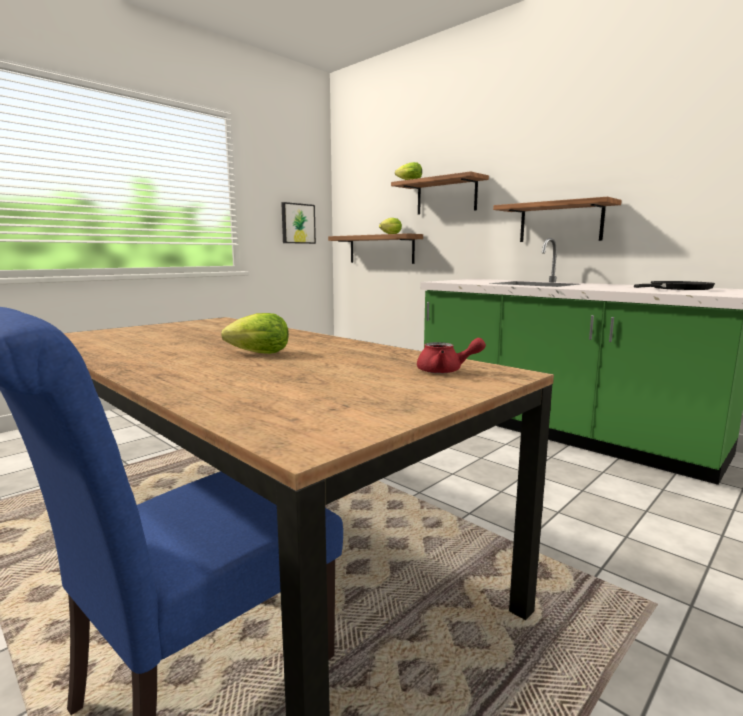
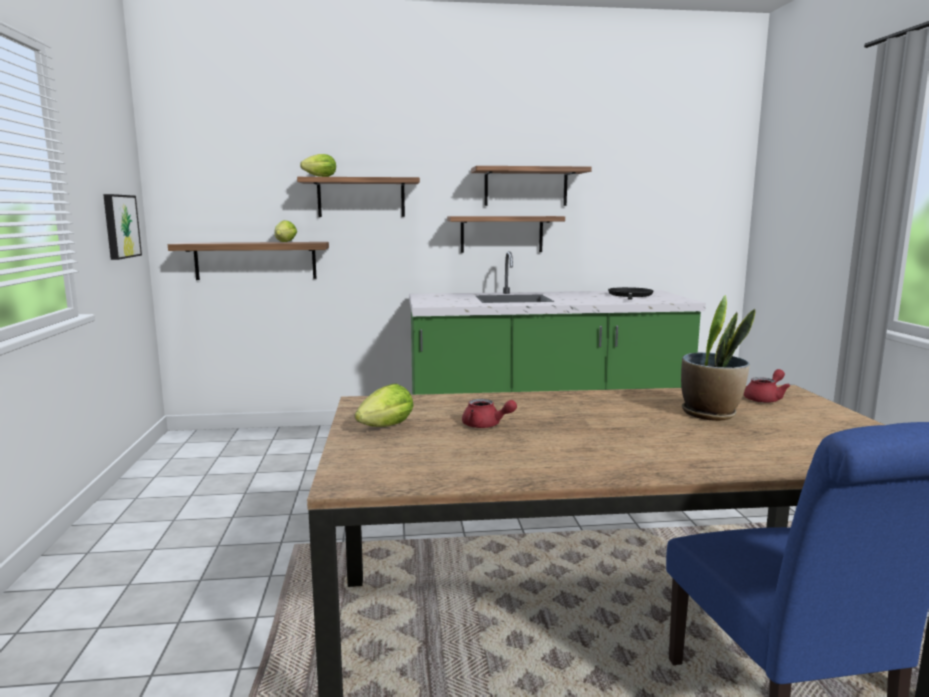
camera: 50 degrees left, 0 degrees up
lettuce [221,313,289,354] -> lettuce moved to [355,384,414,427]
none -> red teapot [462,399,517,428]
none -> shelf [471,166,592,206]
none -> potted plant [681,295,756,421]

